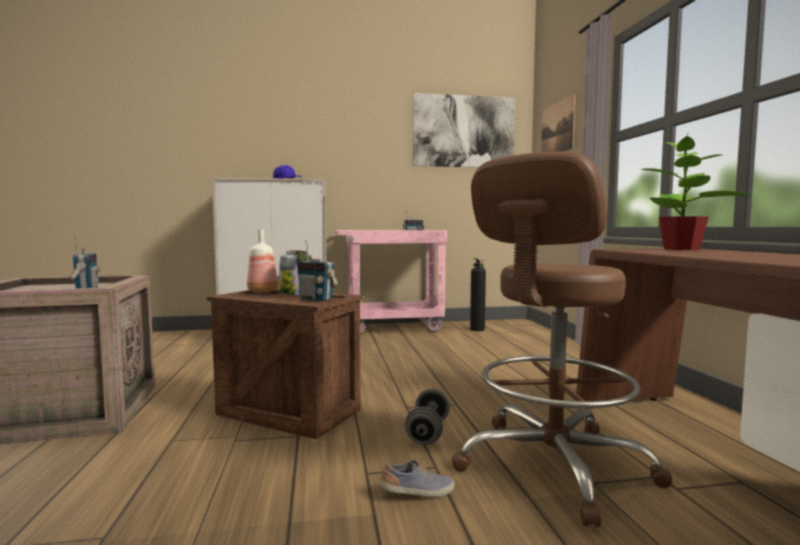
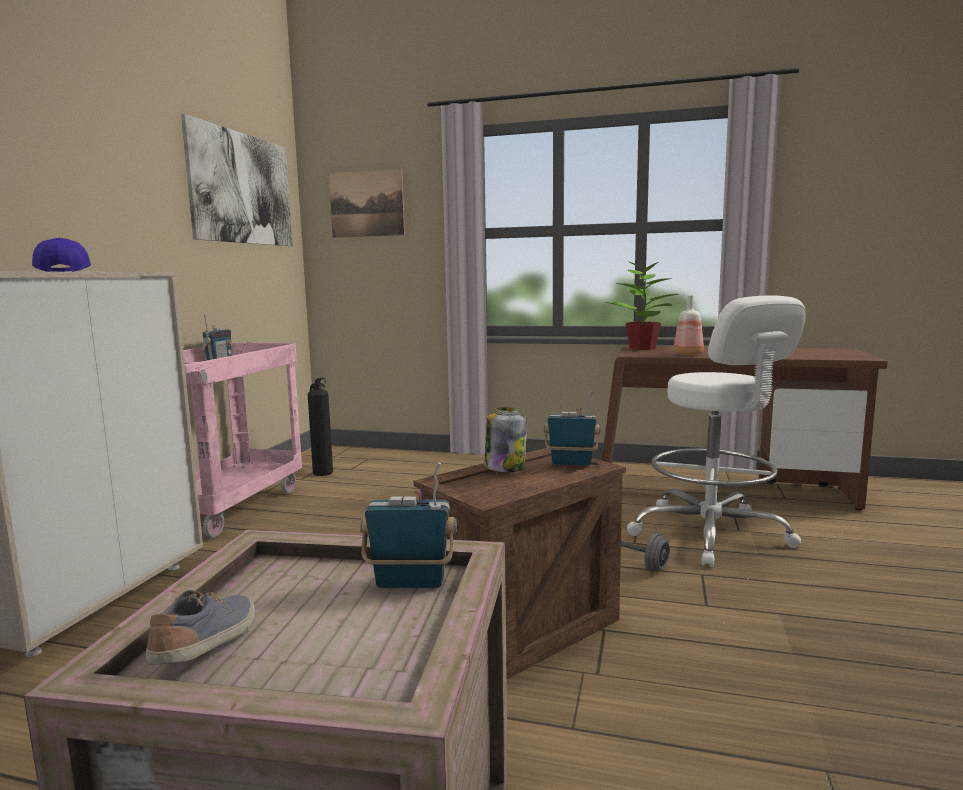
camera: 65 degrees left, 5 degrees up
bottle [247,229,278,292] -> bottle moved to [674,296,704,356]
radio [297,241,338,301] -> radio turned 135 degrees counterclockwise [544,391,600,466]
shoe [379,460,455,497] -> shoe moved to [146,590,256,665]
brown stool [452,151,672,527] -> white stool [627,296,806,567]

